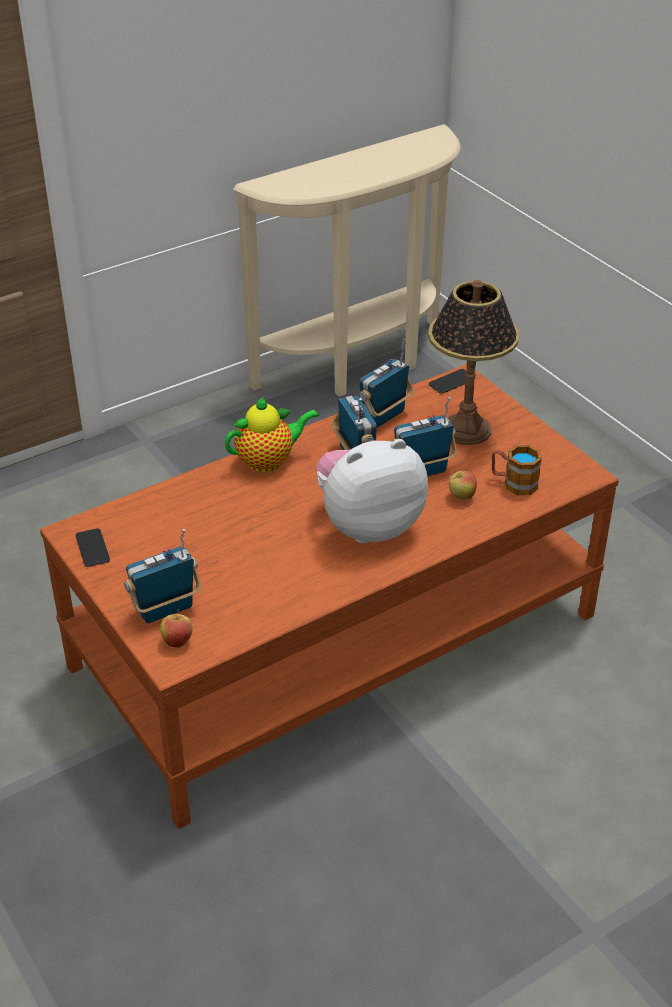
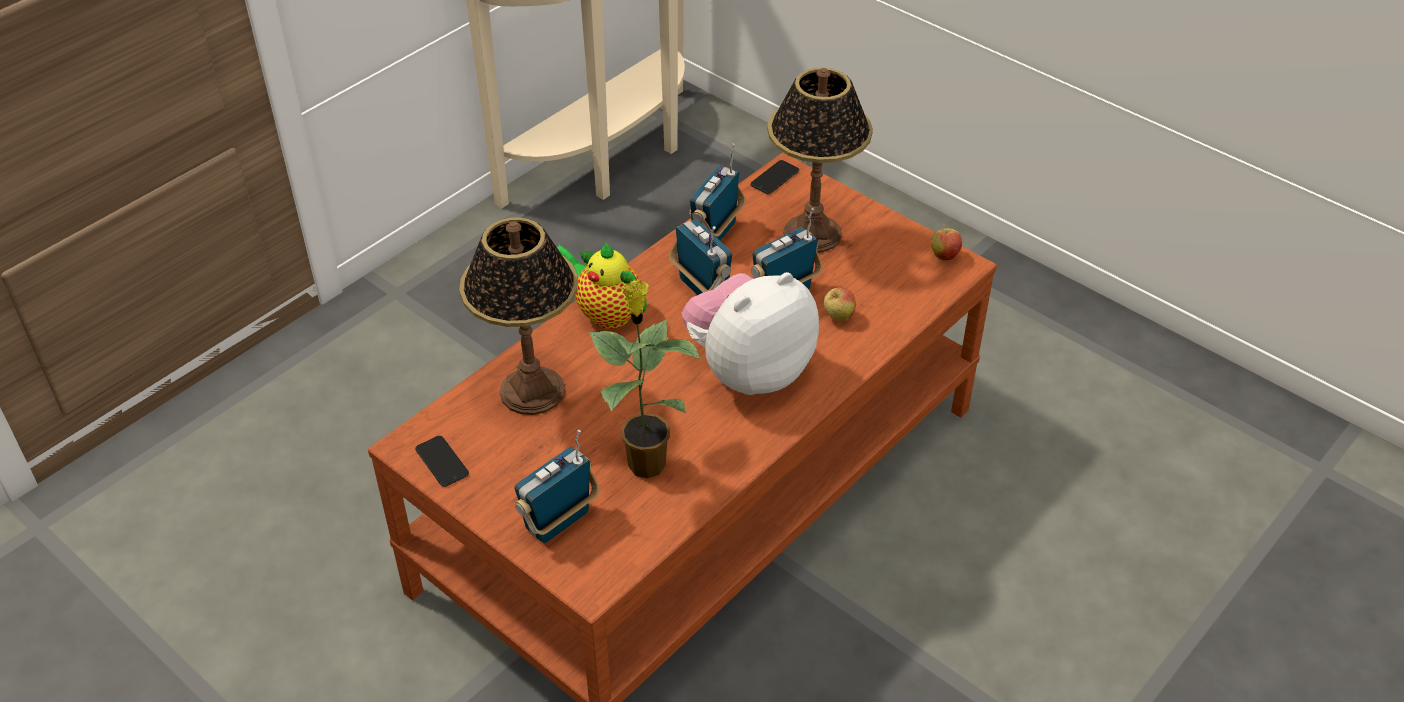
camera: 15 degrees left, 5 degrees up
apple [160,609,193,648] -> apple moved to [931,224,962,261]
teapot [225,397,319,473] -> teapot turned 105 degrees counterclockwise [557,242,647,329]
mug [492,445,542,495] -> none
none -> table lamp [459,217,578,415]
none -> potted plant [589,280,702,478]

